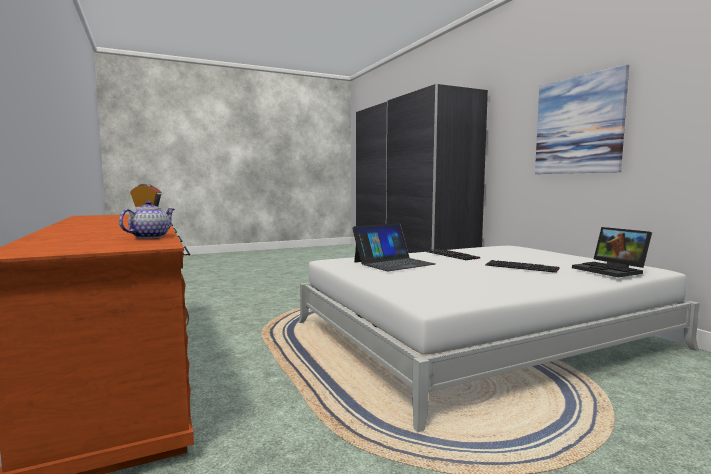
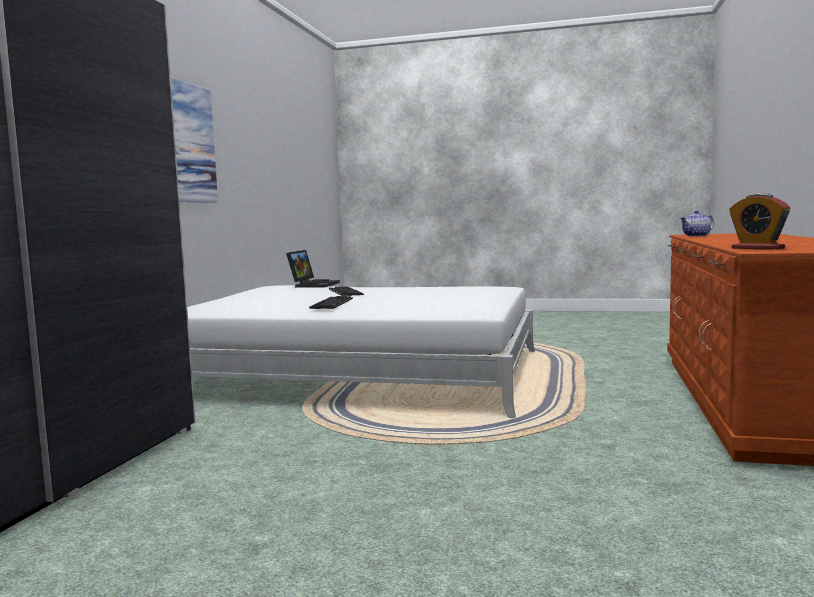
camera: 140 degrees left, 0 degrees up
laptop [352,223,436,271] -> none

